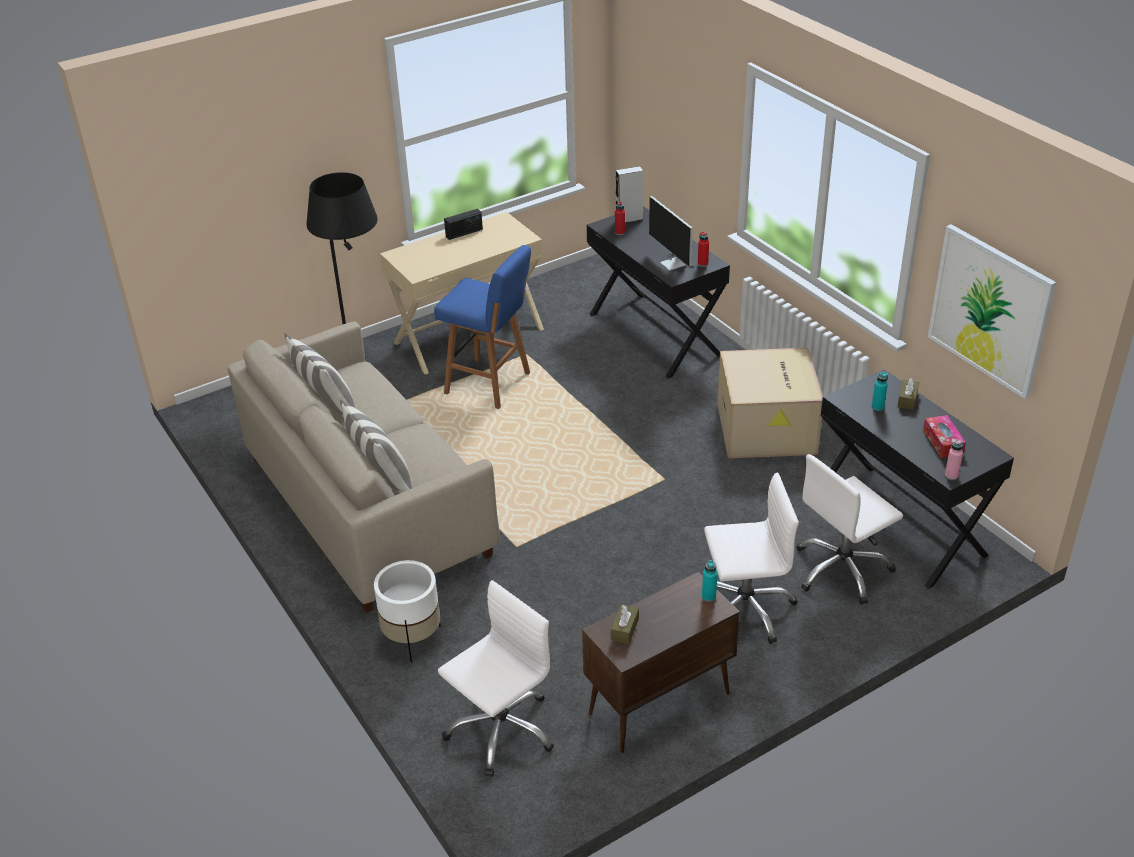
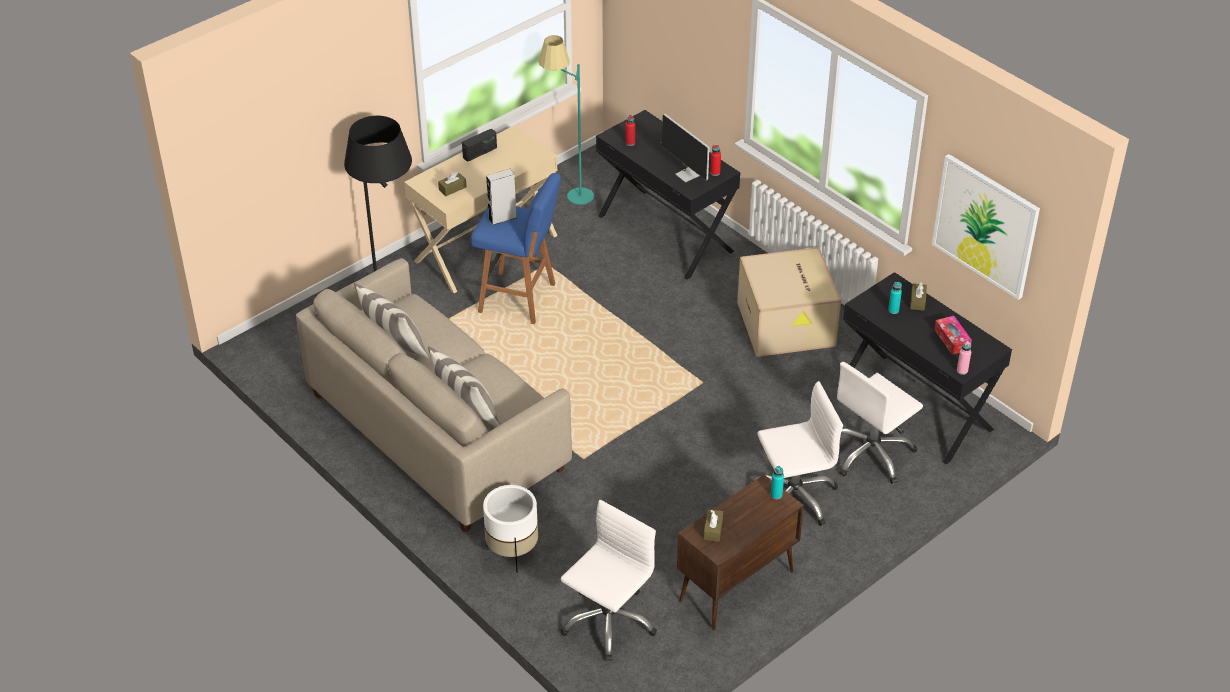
camera: 10 degrees left, 5 degrees up
grey speaker [616,166,644,223] -> grey speaker moved to [486,169,517,225]
none -> brown tissue box [438,172,466,196]
none -> turquoise floor lamp [538,35,594,205]

